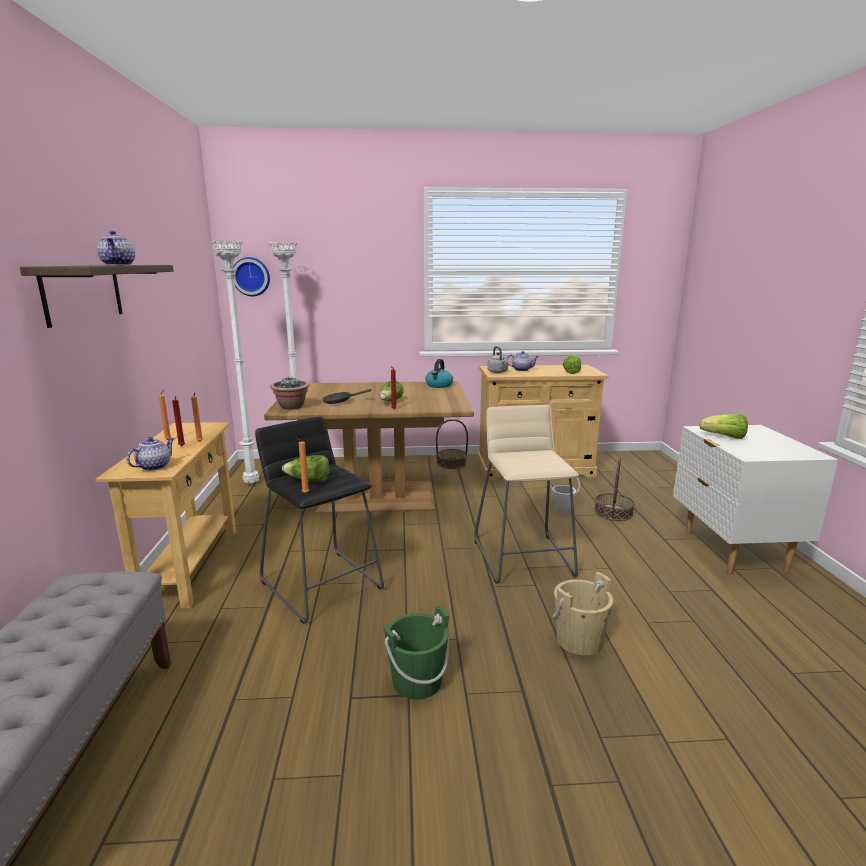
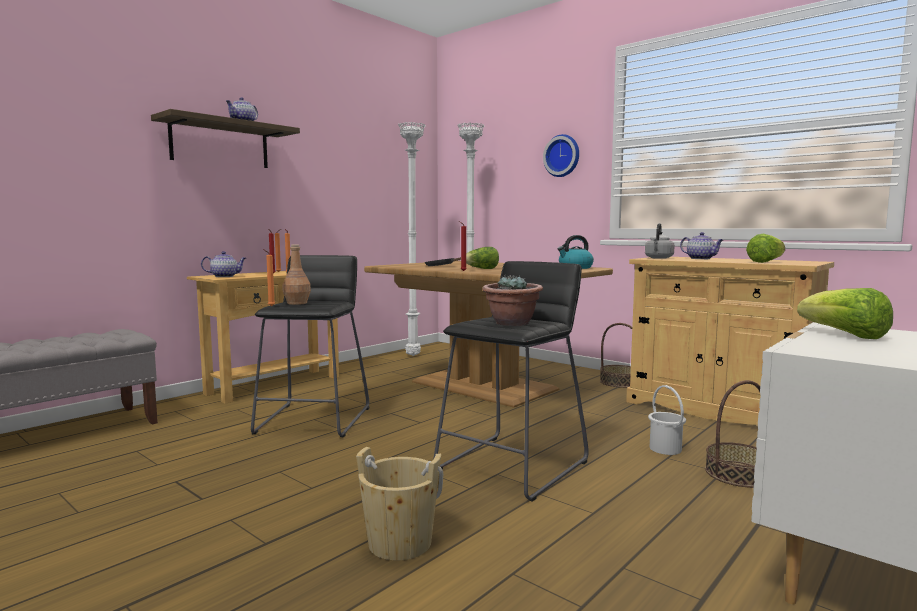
camera: 45 degrees right, 10 degrees down
wall clock [233,257,270,296] -> wall clock moved to [543,134,579,177]
potted plant [270,377,310,410] -> potted plant moved to [482,275,543,326]
lettuce [282,455,330,483] -> brown bottle [283,245,311,305]
green bucket [383,605,449,700] -> none
beige stool [474,405,579,584] -> black stool [433,261,589,502]

